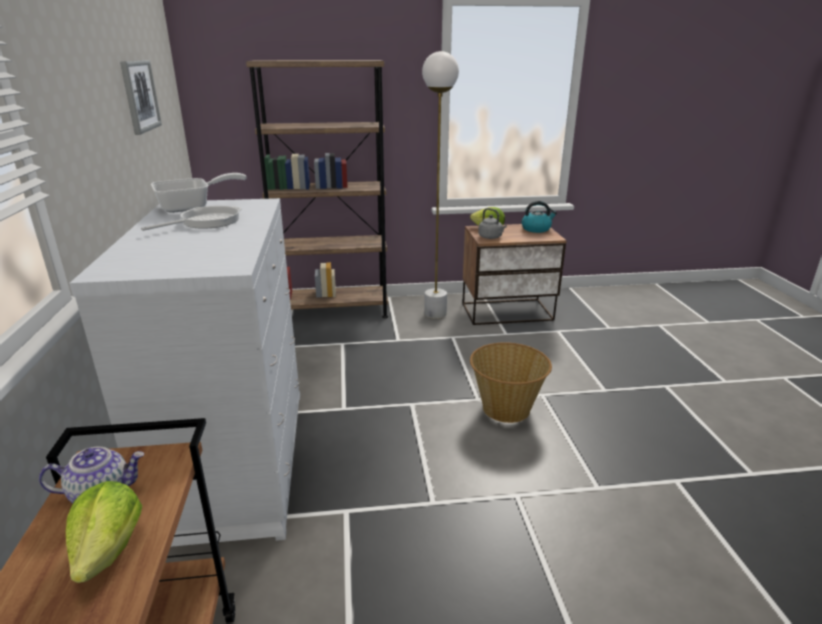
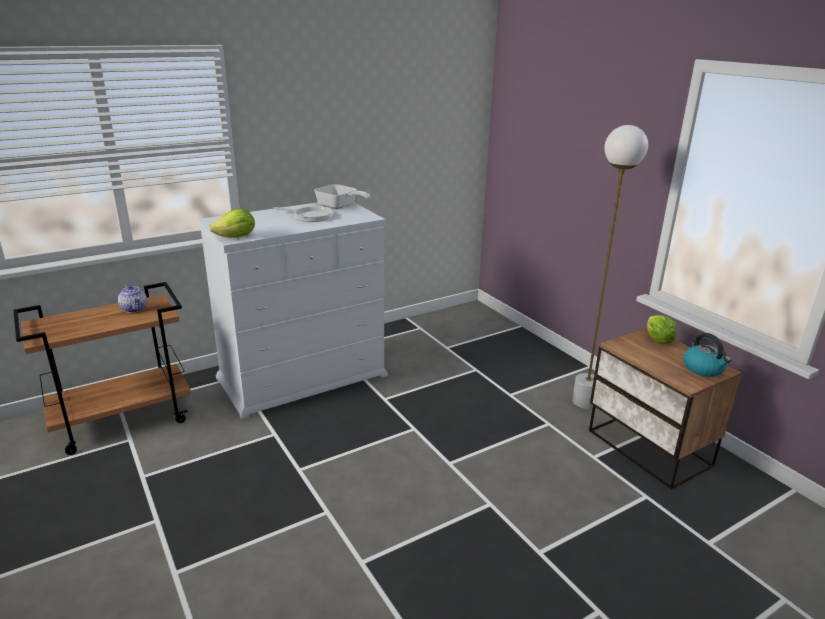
camera: 65 degrees right, 0 degrees up
lettuce [66,481,142,583] -> lettuce moved to [209,209,255,238]
picture [120,60,162,135] -> none
brown bookcase [246,60,388,318] -> none
basket [470,342,552,423] -> none
grey kettle [478,208,507,239] -> none

